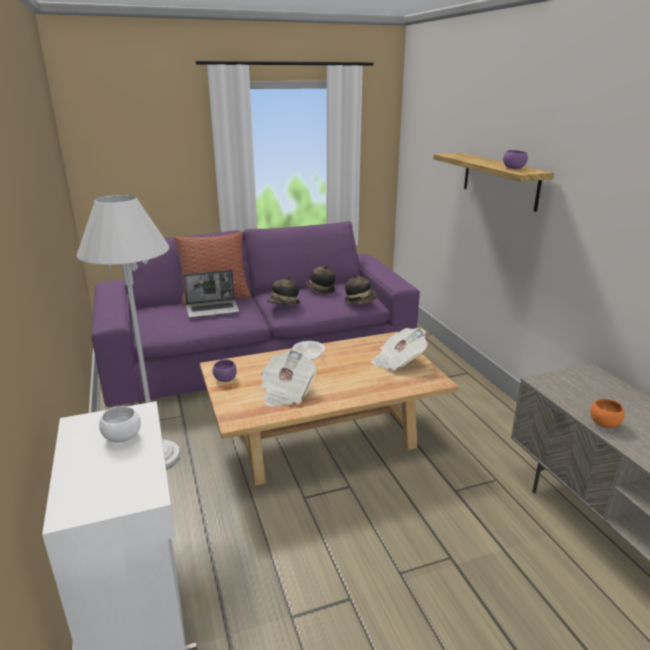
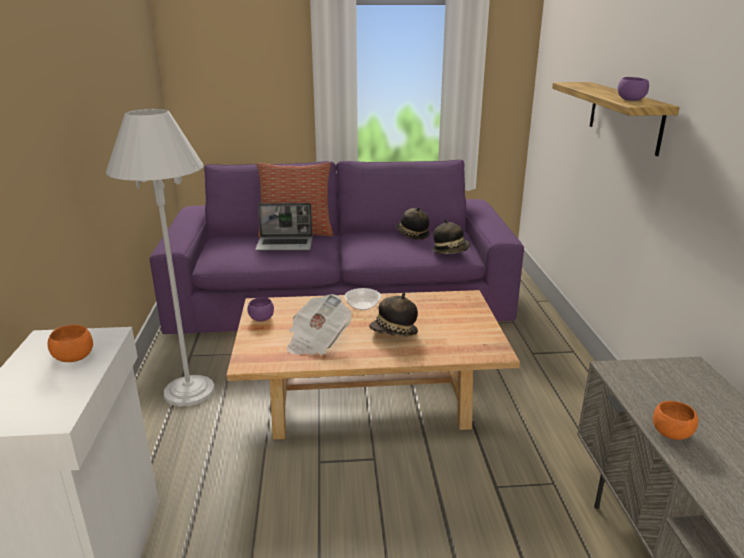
camera: 15 degrees right, 0 degrees up
white bowl [99,406,141,442] -> orange bowl [48,325,93,362]
hat [267,276,300,305] -> hat moved to [369,293,418,336]
newspaper [371,328,428,371] -> none

